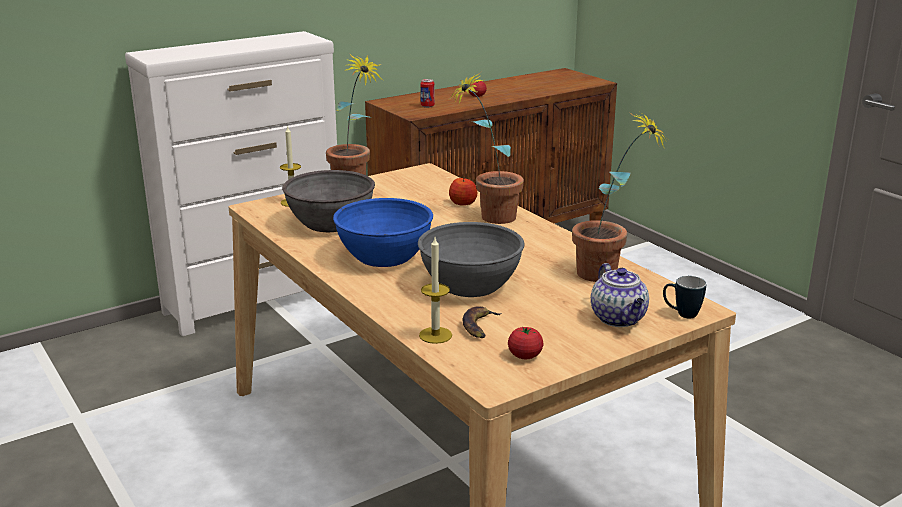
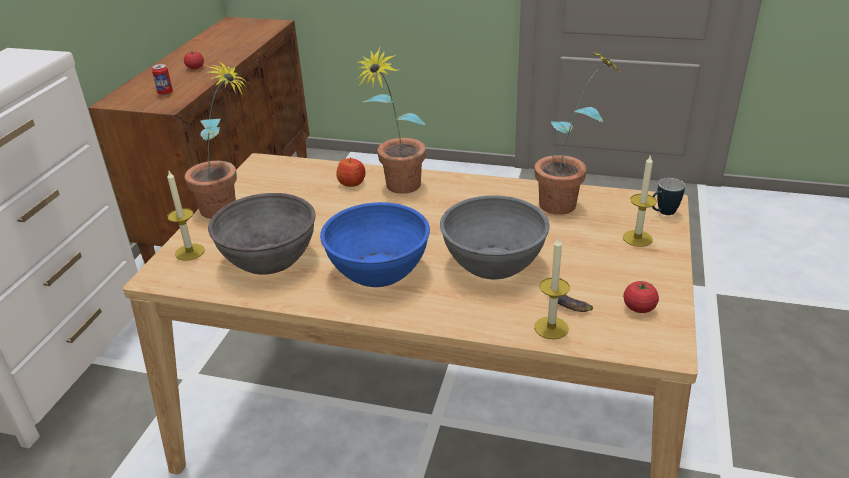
camera: 40 degrees left, 10 degrees up
teapot [591,263,649,327] -> candle [623,154,657,247]

